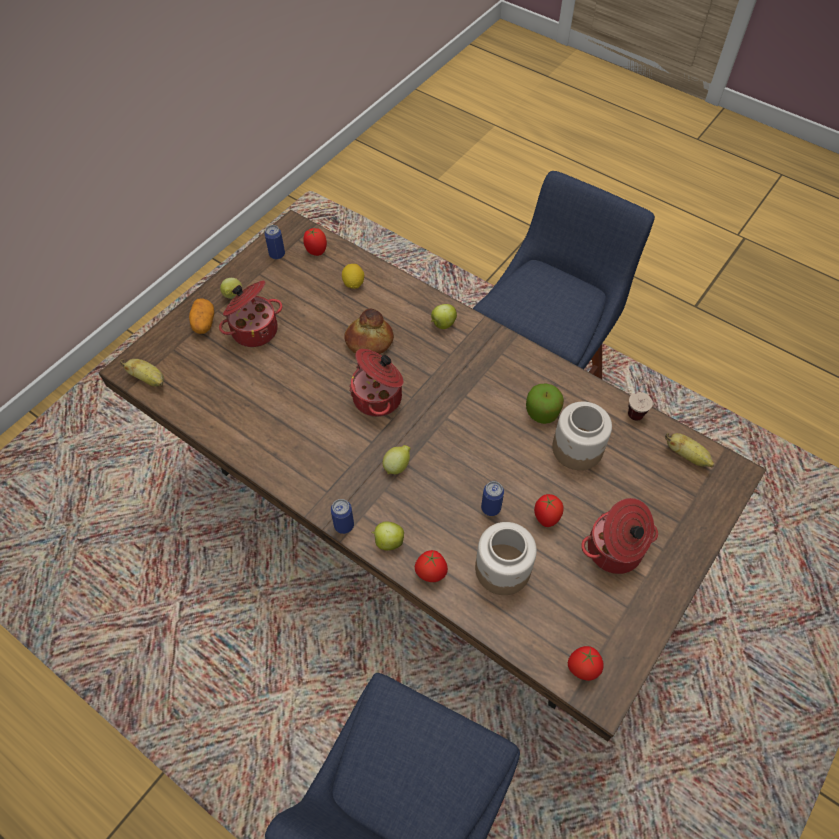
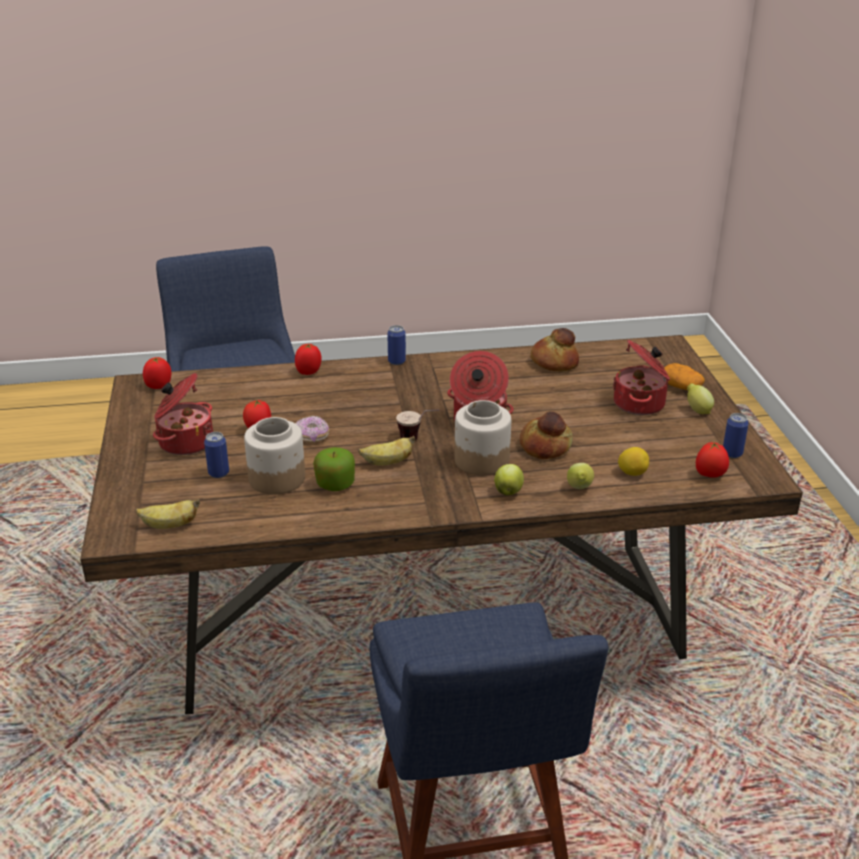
camera: 135 degrees right, 25 degrees down
banana [120,359,164,387] -> banana moved to [358,436,415,466]
apple [371,521,404,550] -> none
lemon [383,445,410,474] -> lemon moved to [567,463,594,489]
jar [475,522,537,595] -> jar moved to [455,400,511,476]
can [481,481,504,516] -> can moved to [204,432,229,478]
cup [628,369,653,421] -> cup moved to [396,410,439,440]
none -> donut [295,416,329,443]
none -> bread [531,328,579,372]

